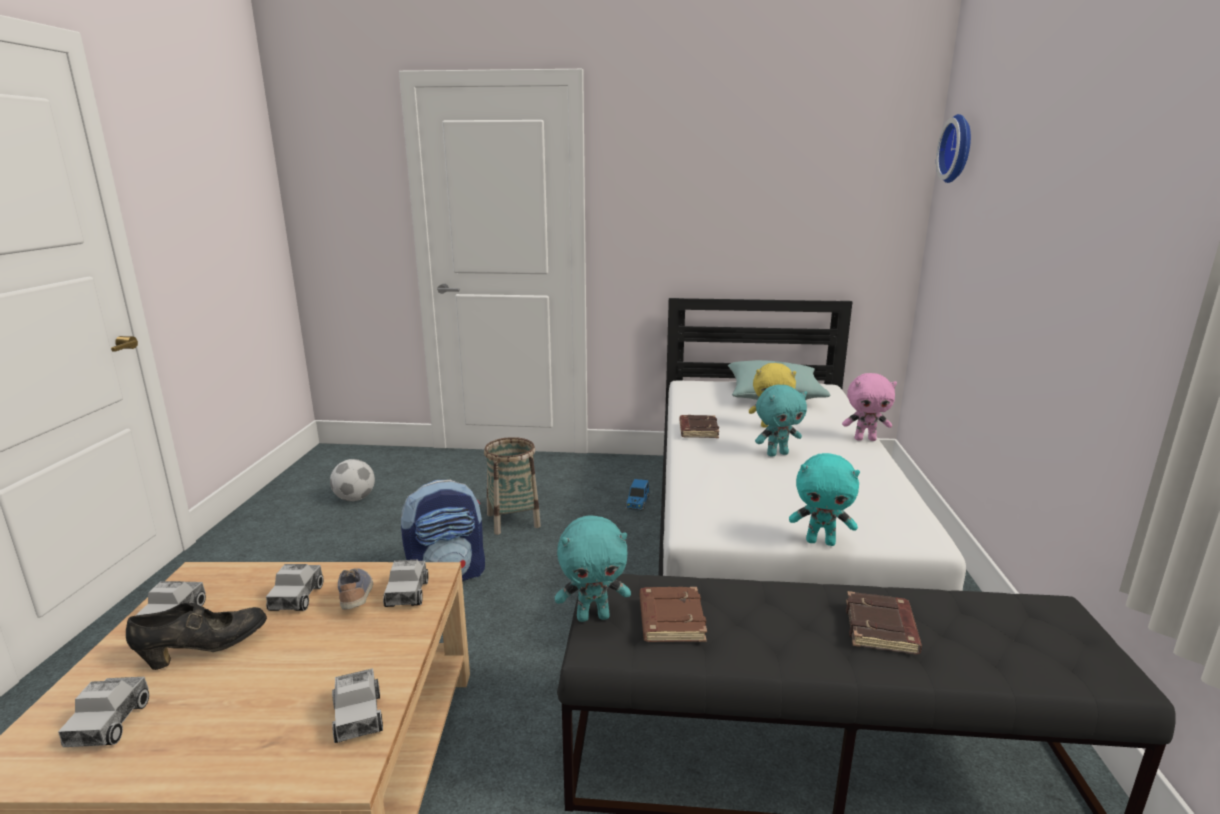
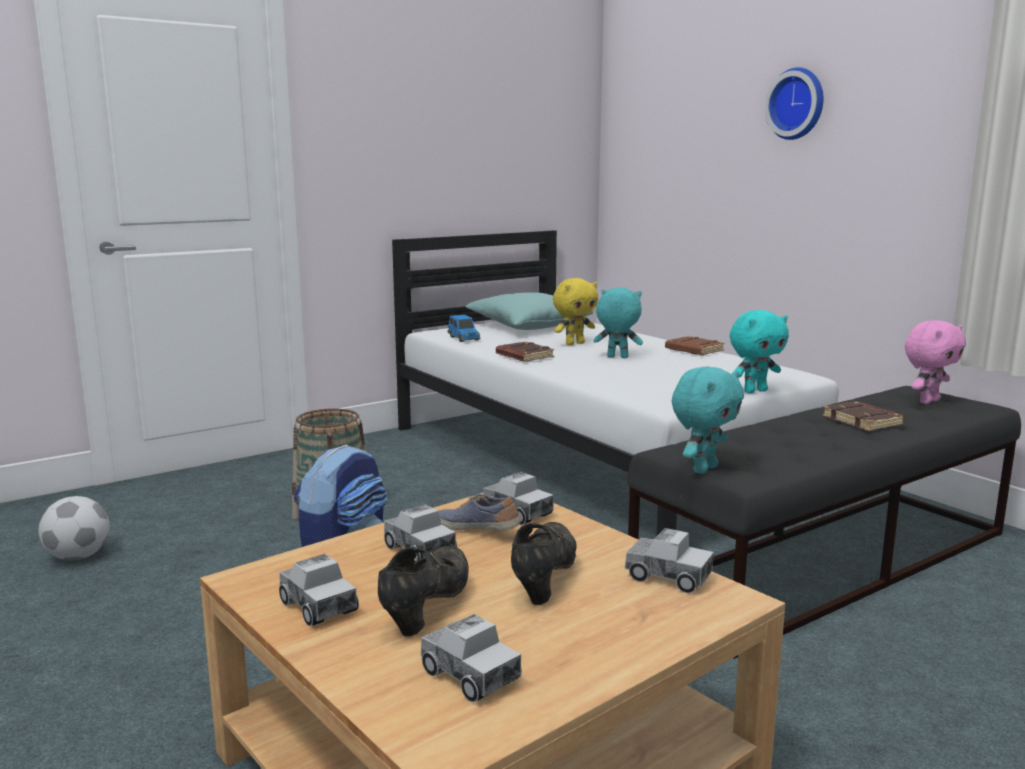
camera: 40 degrees left, 5 degrees down
toy car [626,479,650,511] -> toy car moved to [448,315,480,342]
brown book [640,587,707,642] -> brown book moved to [665,336,725,355]
turquoise plush toy [755,385,807,457] -> turquoise plush toy turned 105 degrees counterclockwise [594,287,643,358]
pink plush toy [842,373,897,441] -> pink plush toy moved to [905,320,966,404]
wall clock [936,114,971,183] -> wall clock moved to [764,67,824,140]
none -> black shoe [511,522,577,605]

